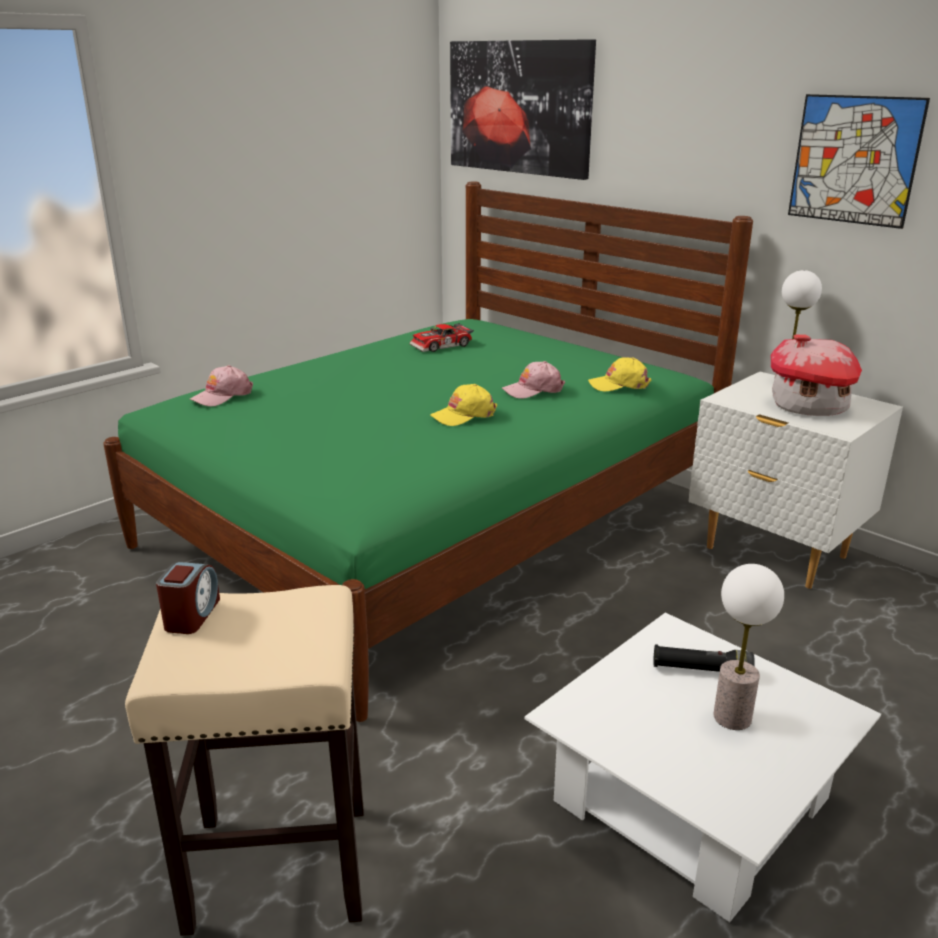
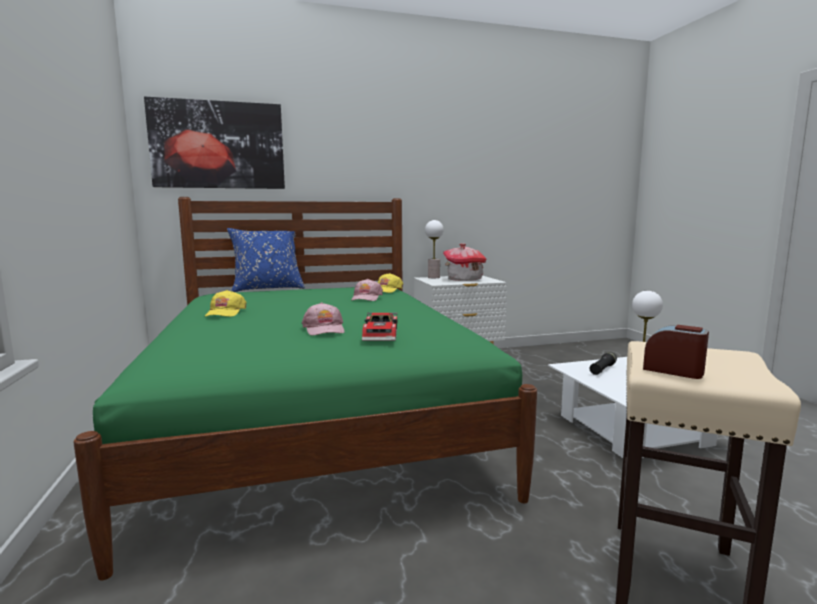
camera: 60 degrees left, 15 degrees down
pink cap [190,365,253,406] -> pink cap moved to [302,302,345,336]
toy car [409,323,474,352] -> toy car moved to [362,313,397,341]
yellow cap [430,384,497,426] -> yellow cap moved to [205,290,246,317]
picture [788,94,930,229] -> none
none -> blue pillow [227,228,305,292]

